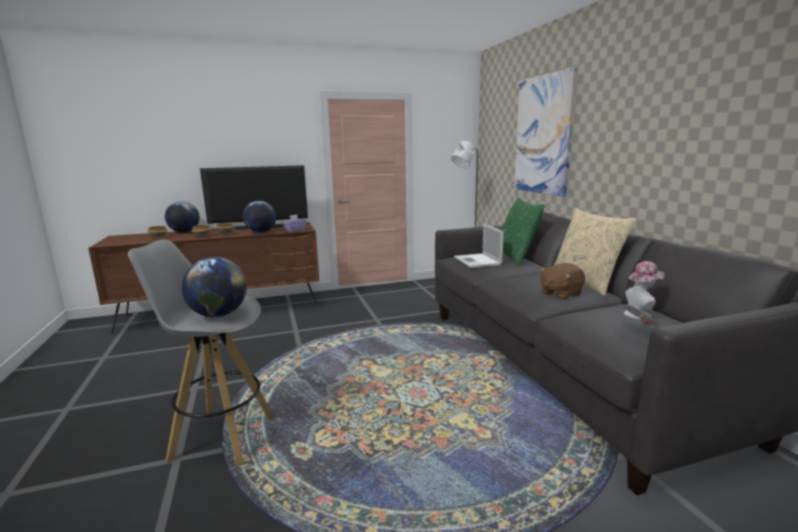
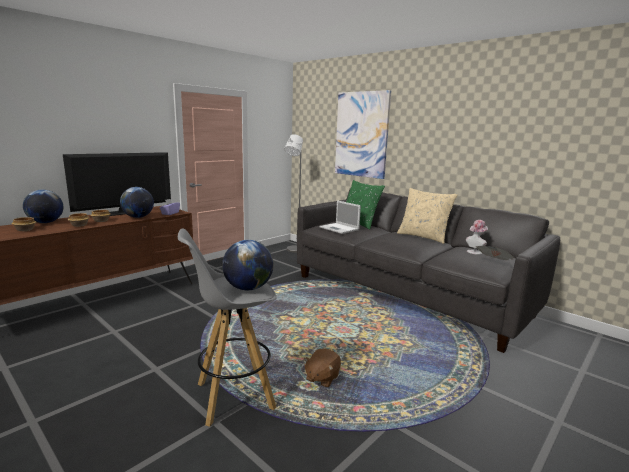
camera: 30 degrees left, 0 degrees up
brown plush toy [540,263,585,300] -> brown plush toy moved to [304,349,341,387]

